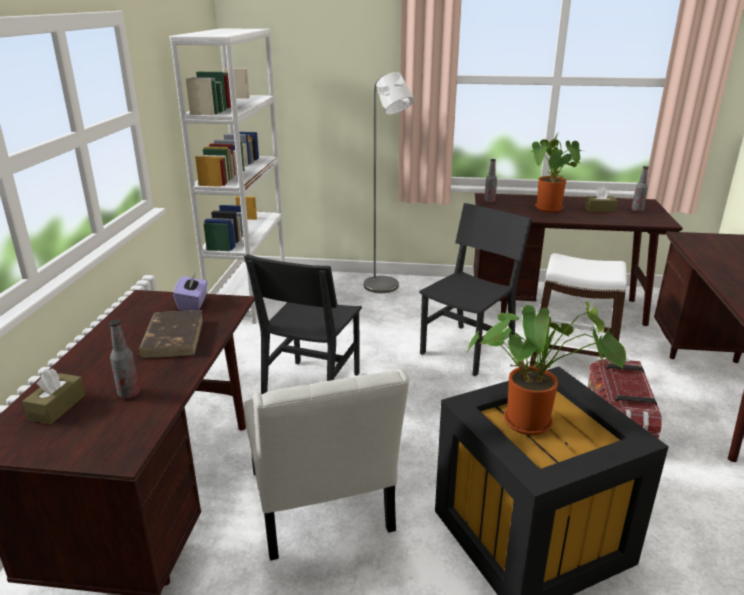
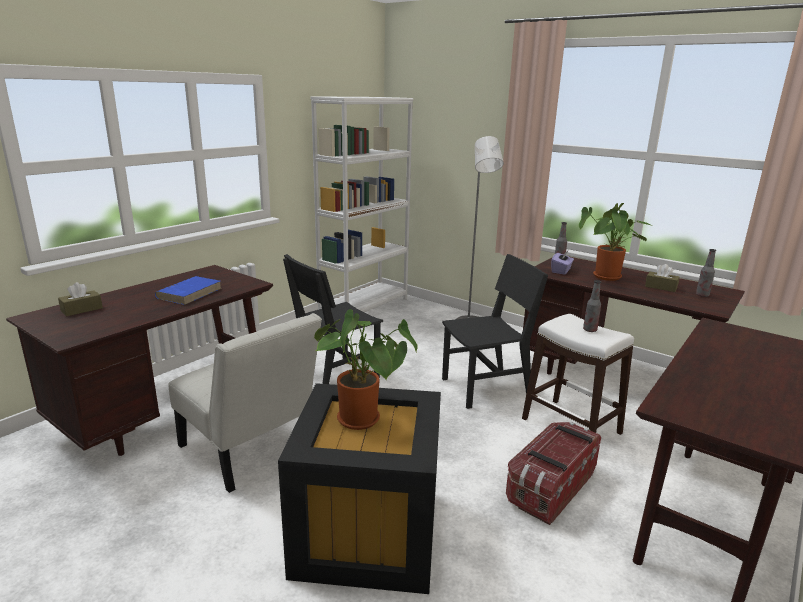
camera: 30 degrees right, 5 degrees down
bottle [109,320,140,399] -> bottle moved to [583,280,601,332]
brown book [138,310,204,358] -> blue book [155,276,222,305]
purple tissue box [173,273,208,311] -> purple tissue box moved to [551,251,574,275]
white chair [244,369,410,561] -> white chair turned 60 degrees counterclockwise [168,313,322,493]

